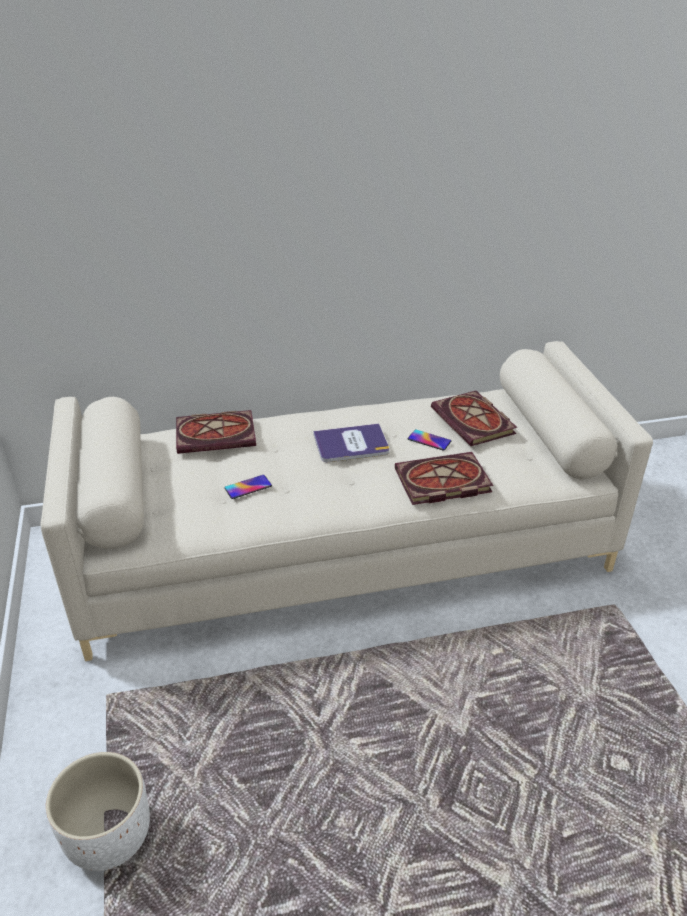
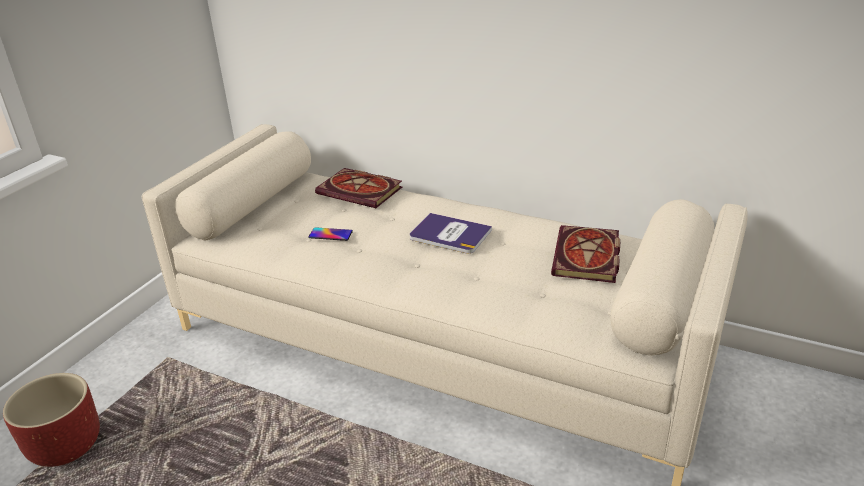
camera: 40 degrees right, 5 degrees down
white planter [46,752,150,871] -> red planter [3,373,100,467]
book [395,452,493,505] -> none
phone [408,430,451,451] -> none

